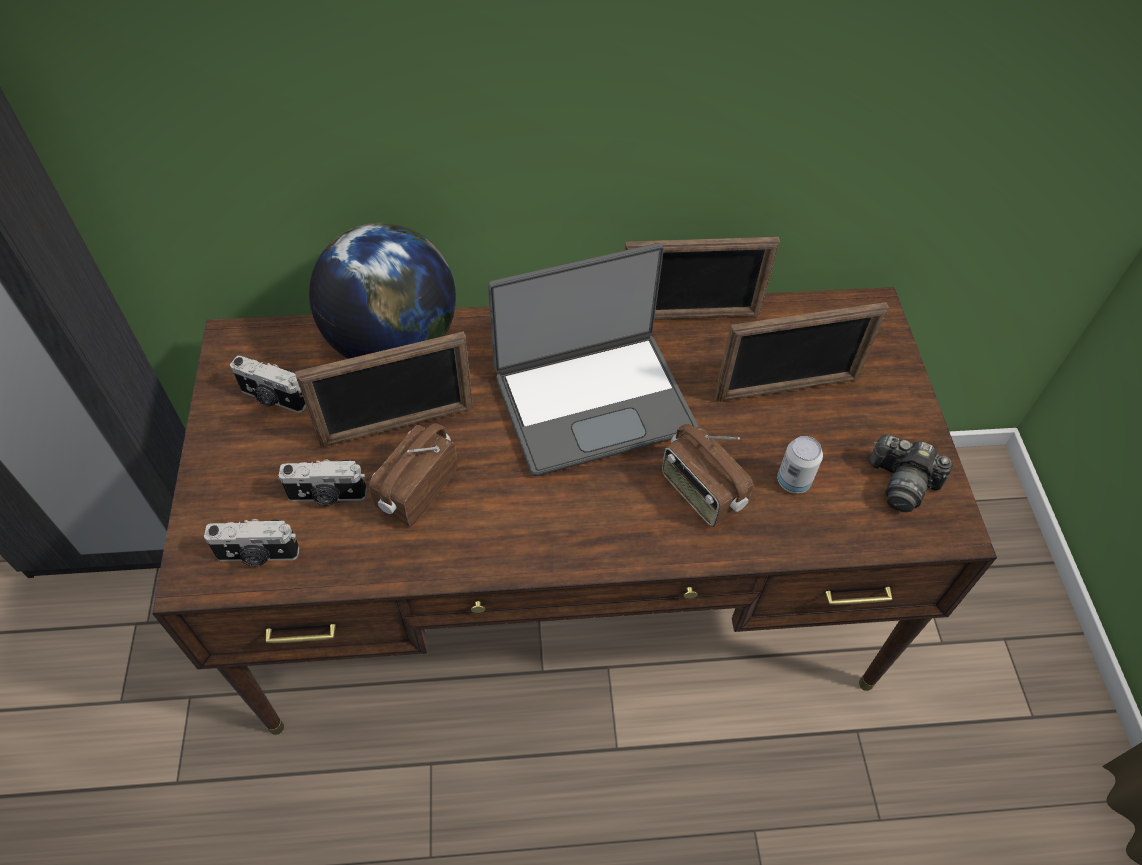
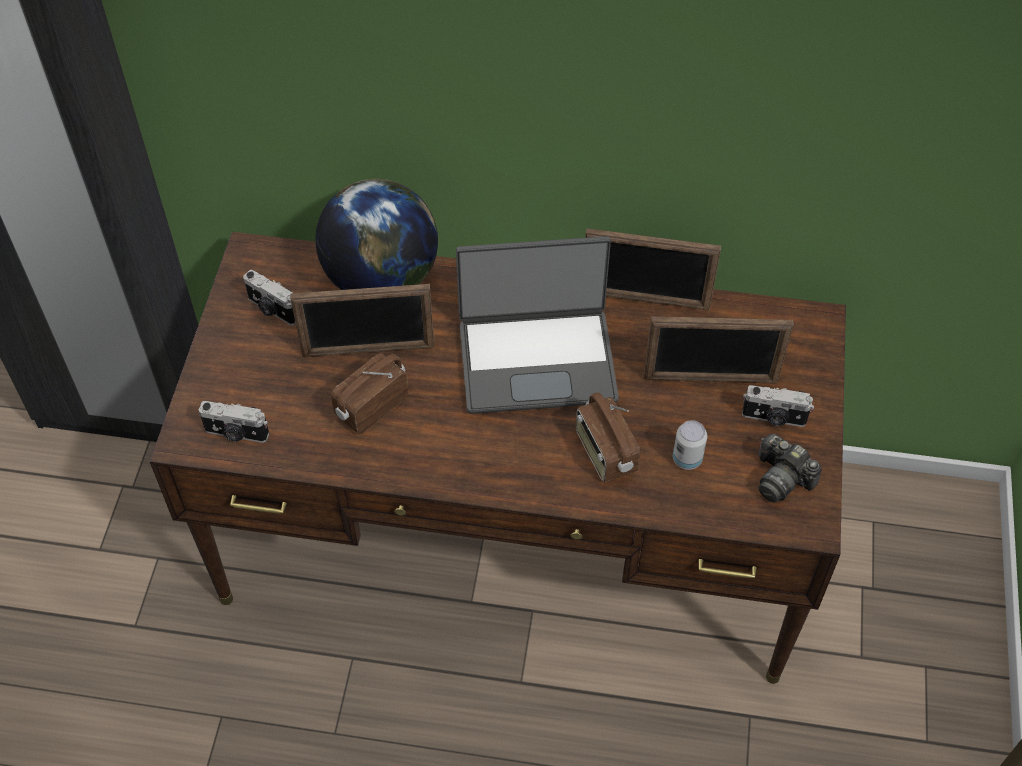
camera: 15 degrees right, 0 degrees up
camera [278,459,367,505] -> camera moved to [742,385,814,427]

